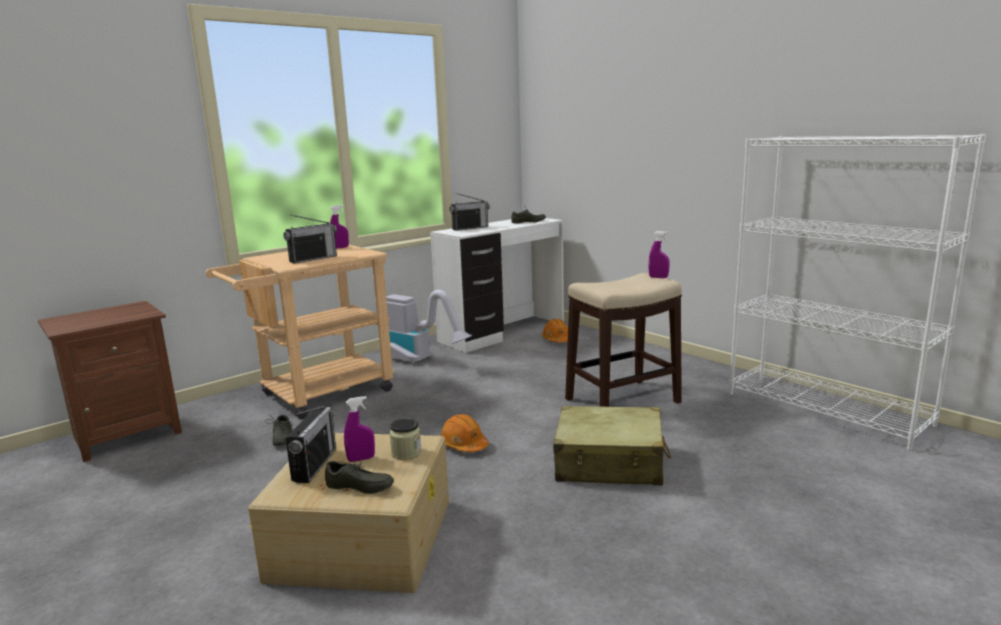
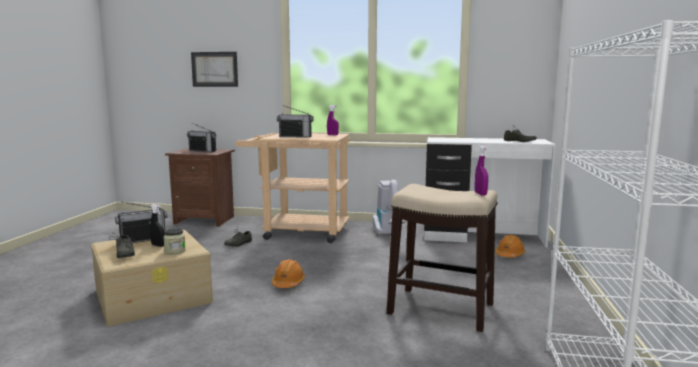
camera: 50 degrees right, 5 degrees down
purple spray bottle [344,396,375,462] -> black spray bottle [150,204,165,247]
radio [449,193,490,231] -> radio moved to [187,123,216,152]
beige suitcase [553,406,671,485] -> none
none -> picture [191,52,238,87]

